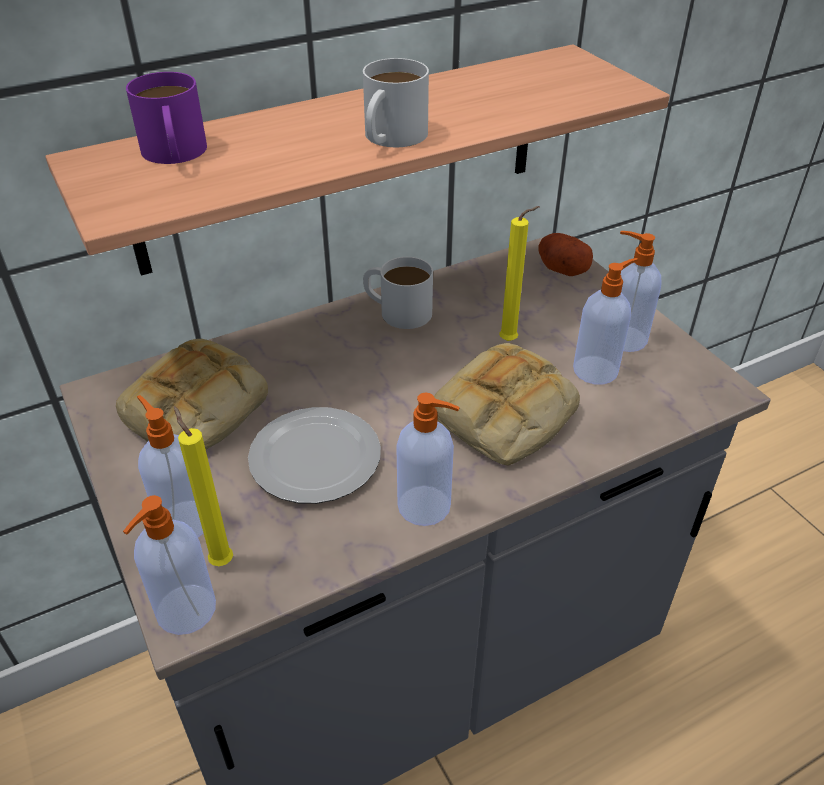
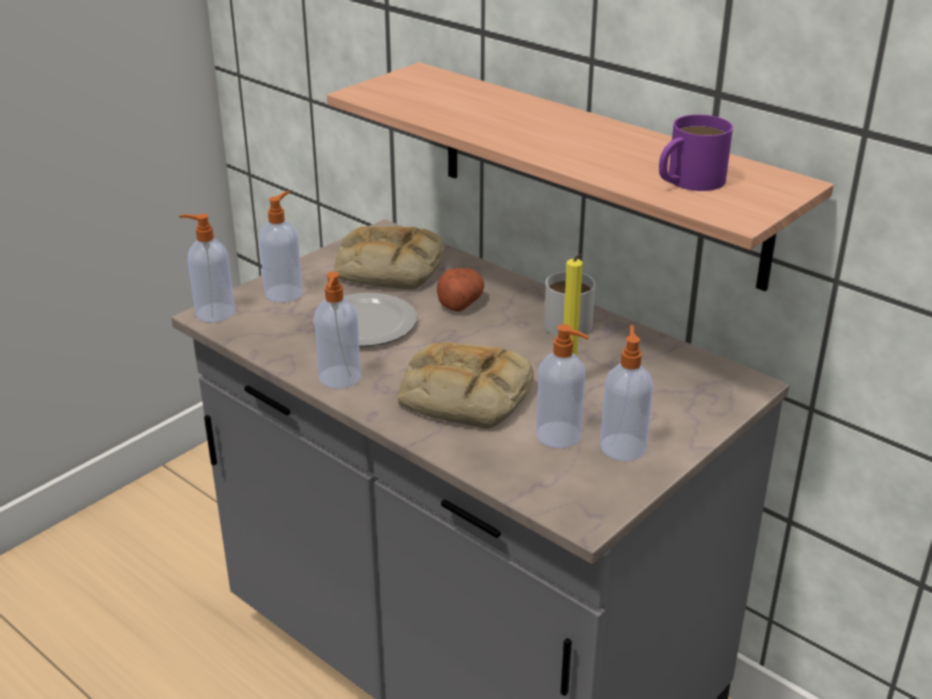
camera: 70 degrees right, 10 degrees down
purple mug [126,72,207,164] -> purple mug moved to [659,115,733,191]
yellow candle [174,406,233,566] -> none
white mug [363,58,429,147] -> none
potato [538,233,593,276] -> potato moved to [437,268,484,312]

